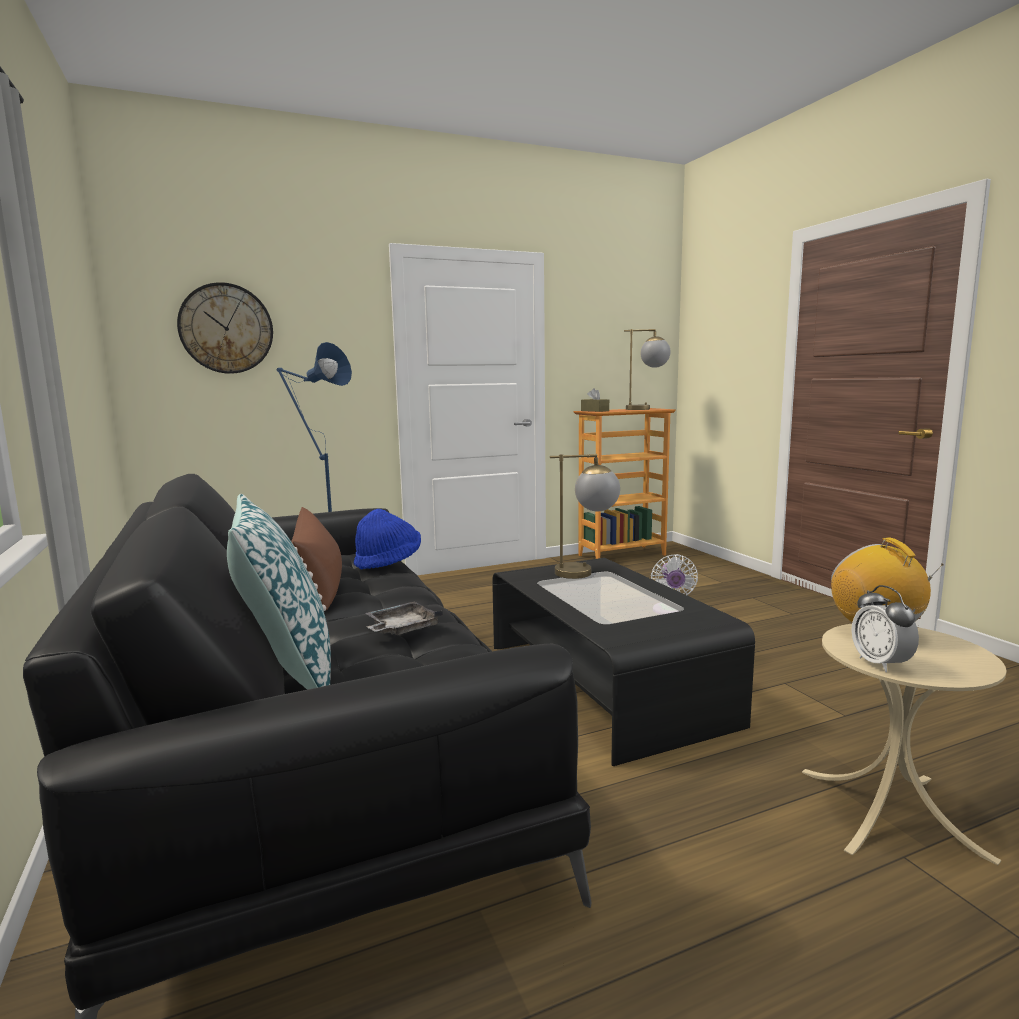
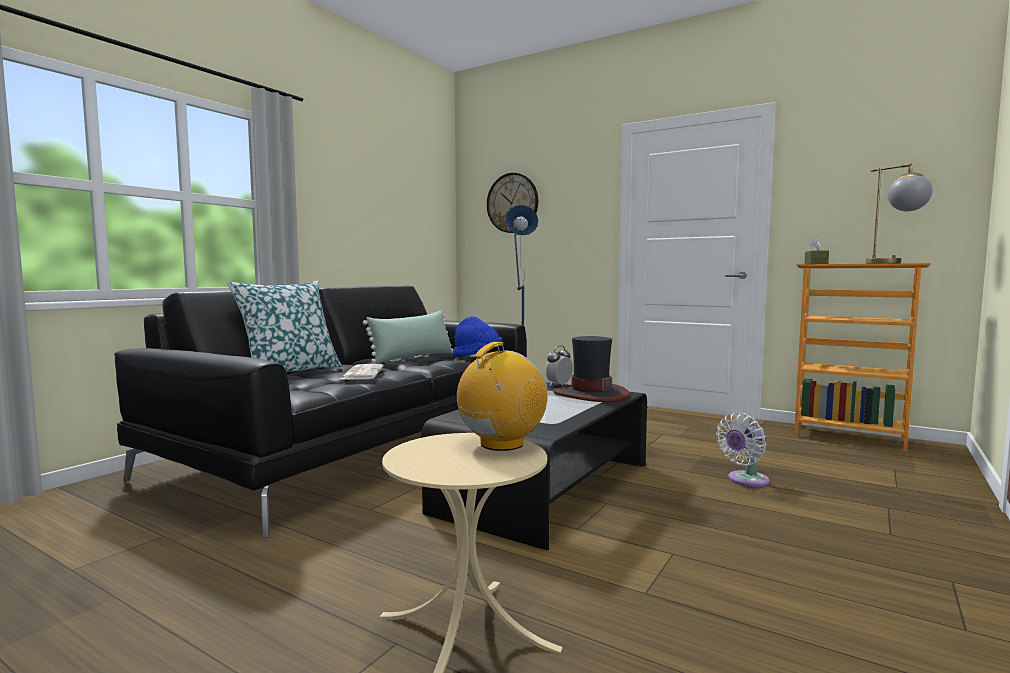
camera: 55 degrees right, 5 degrees down
brown pillow [291,507,342,611] -> green pillow [363,310,453,363]
grey tray [365,602,443,635] -> newspaper [340,364,384,380]
table lamp [550,454,620,579] -> hat [554,336,629,402]
alarm clock [852,585,919,672] -> alarm clock moved to [545,345,573,386]

